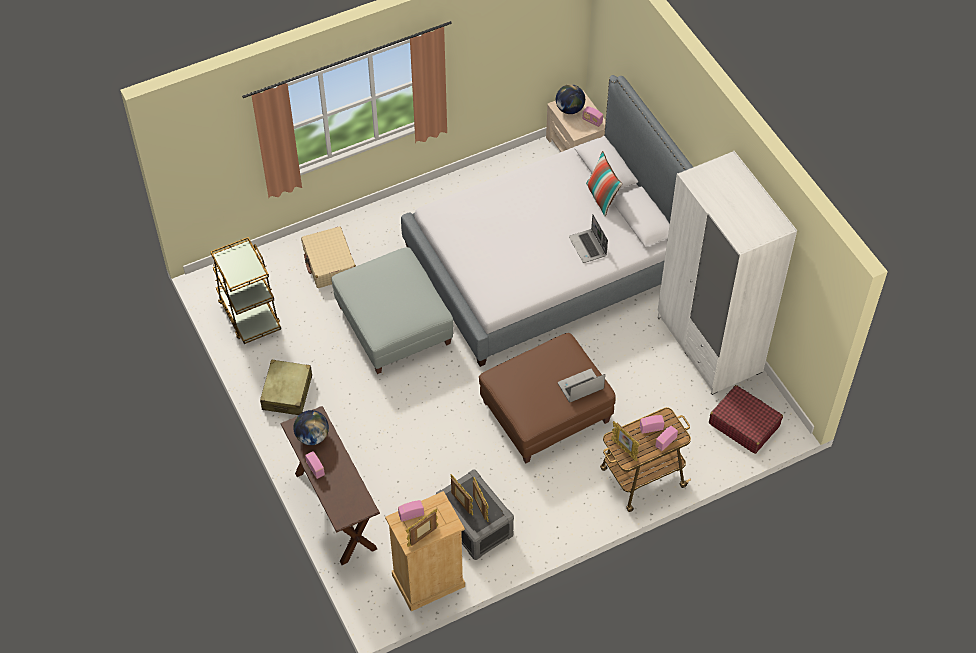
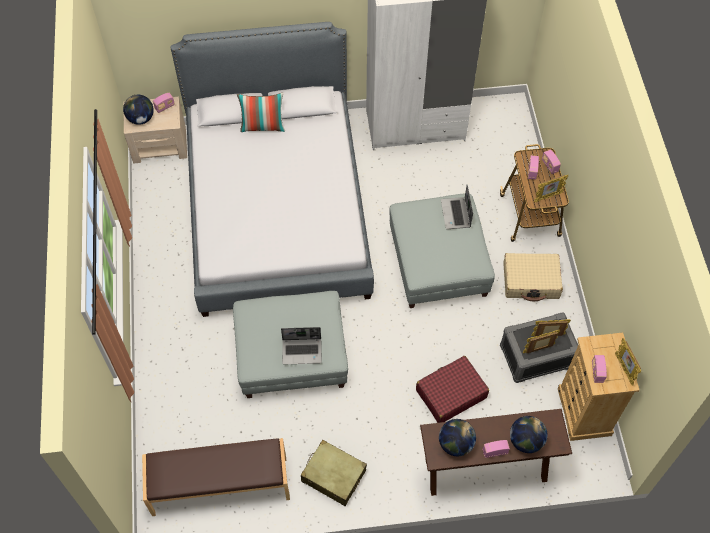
camera: 70 degrees left, 5 degrees up
brown cart [210,237,281,344] -> brown bench [142,438,290,516]
beige suitcase [301,227,356,288] -> beige suitcase moved to [503,253,563,301]
brown ottoman [479,333,616,463] -> grey ottoman [389,193,495,308]
laptop [569,214,608,263] -> laptop moved to [281,327,322,365]
red suitcase [709,385,783,454] -> red suitcase moved to [416,356,489,423]
none -> globe [510,416,547,453]

